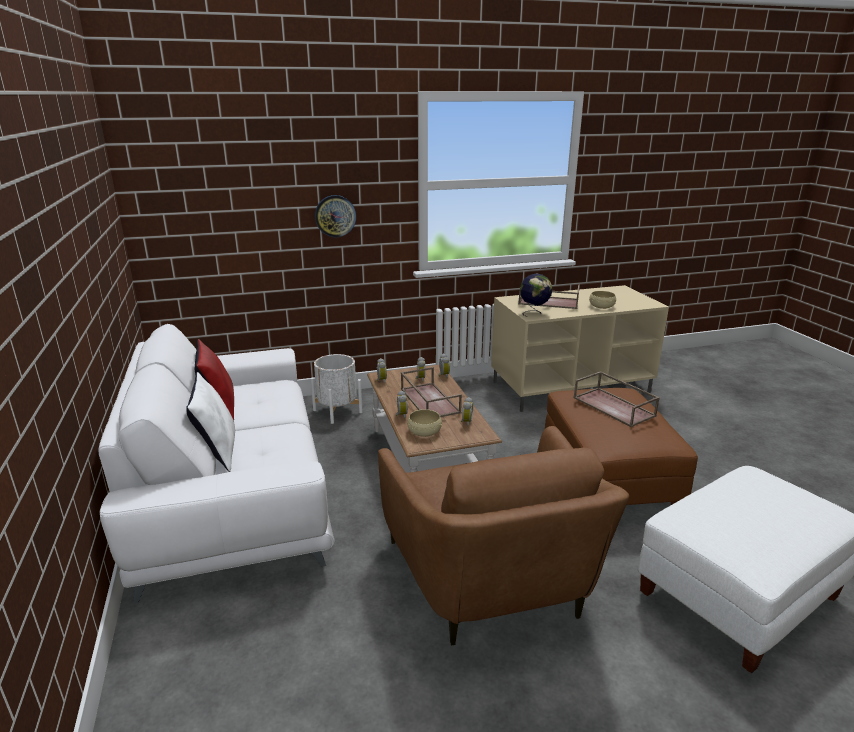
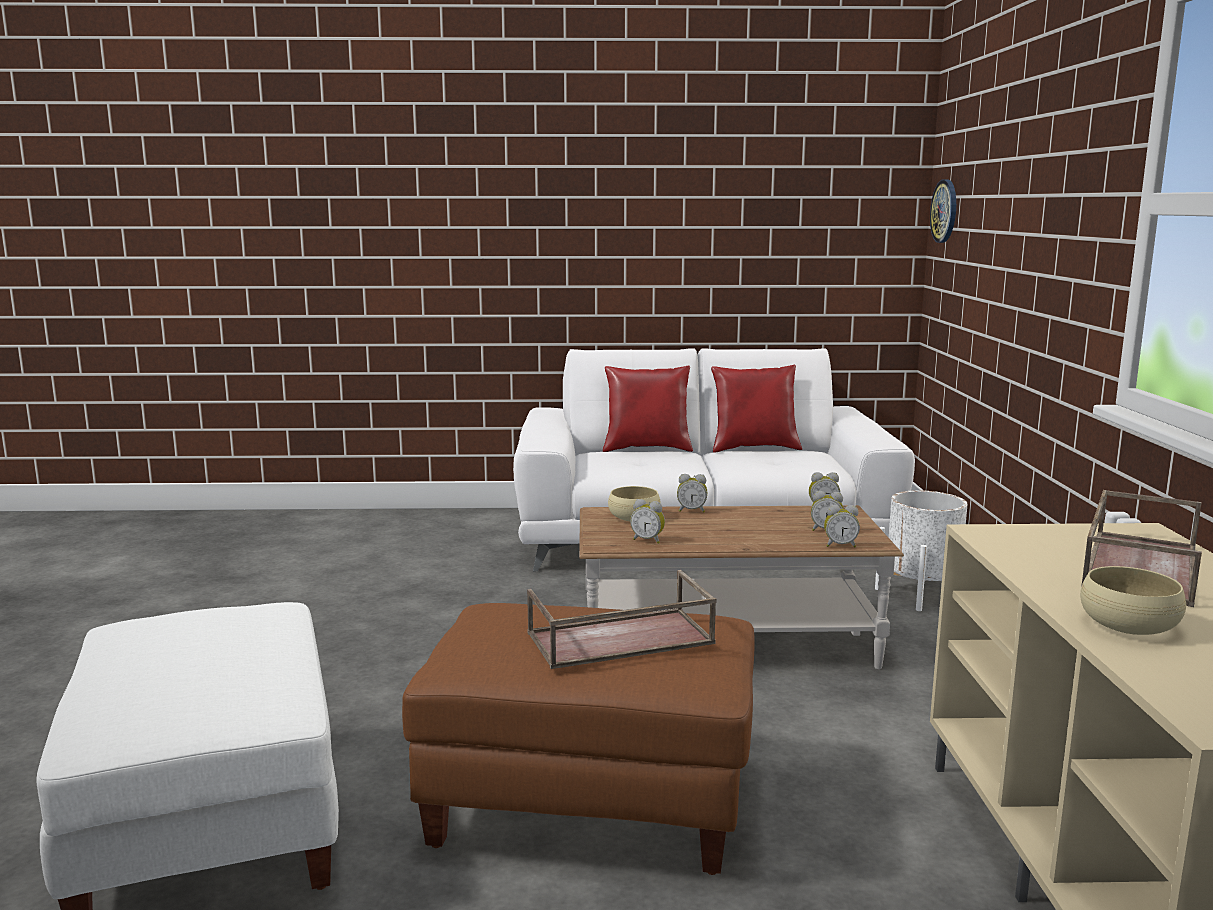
camera: 105 degrees right, 10 degrees down
white pillow [186,372,235,472] -> red pillow [603,366,693,452]
wall clock [315,195,356,237] -> wall clock moved to [930,179,956,243]
brown armchair [378,426,629,646] -> none
brown tray [401,367,462,417] -> none
globe [520,273,553,317] -> none

